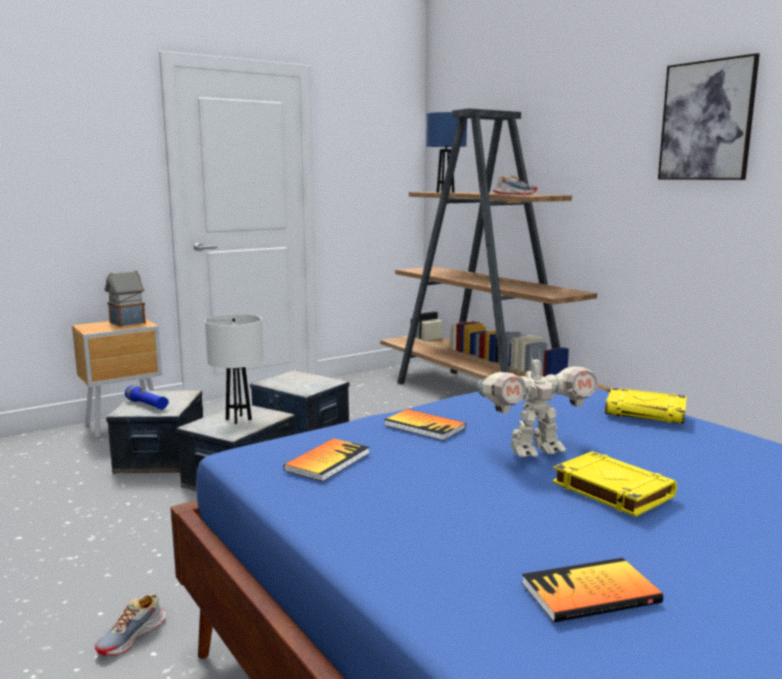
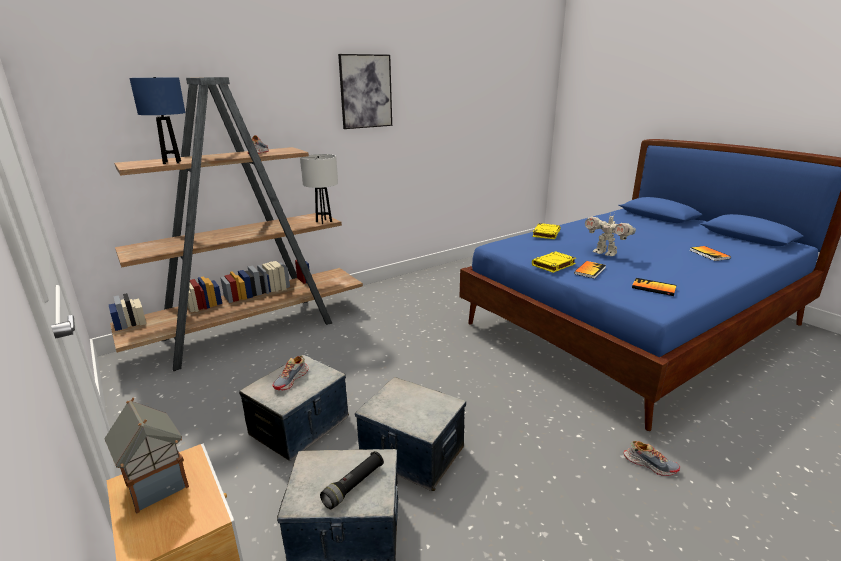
camera: 90 degrees left, 10 degrees up
blue flashlight [125,385,169,410] -> black flashlight [320,451,384,509]
white table lamp [205,314,263,424] -> white table lamp moved to [300,154,338,224]
toy robot [477,349,598,457] -> toy robot turned 150 degrees clockwise [585,211,636,256]
yellow book [552,451,677,517] -> yellow book moved to [532,251,576,273]
none -> shoe [272,355,309,390]

